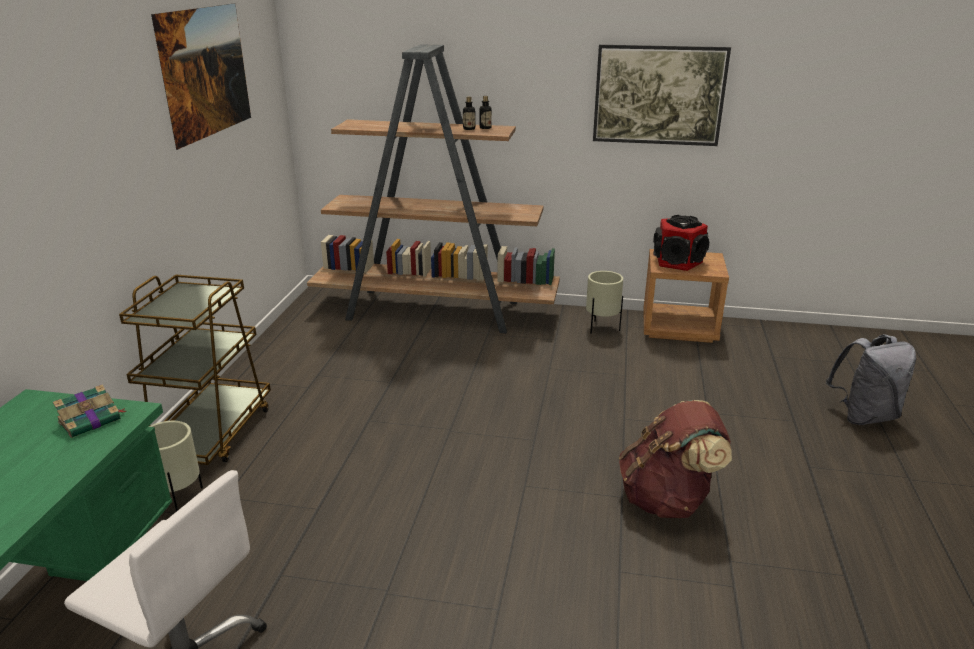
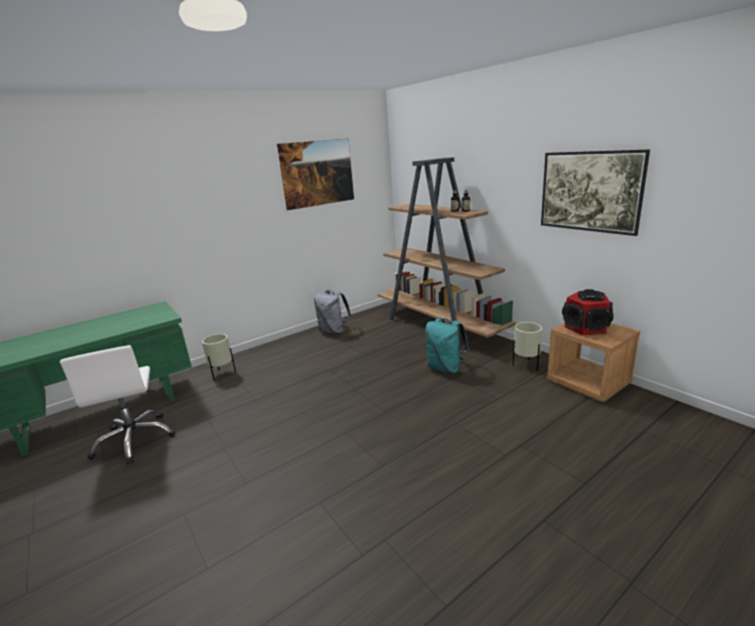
camera: 45 degrees right, 5 degrees down
book [53,385,126,438] -> none
brown cart [119,275,271,465] -> none
brown backpack [619,400,732,518] -> none
grey backpack [826,334,916,425] -> grey backpack moved to [314,290,351,334]
none -> turquoise backpack [425,318,469,374]

